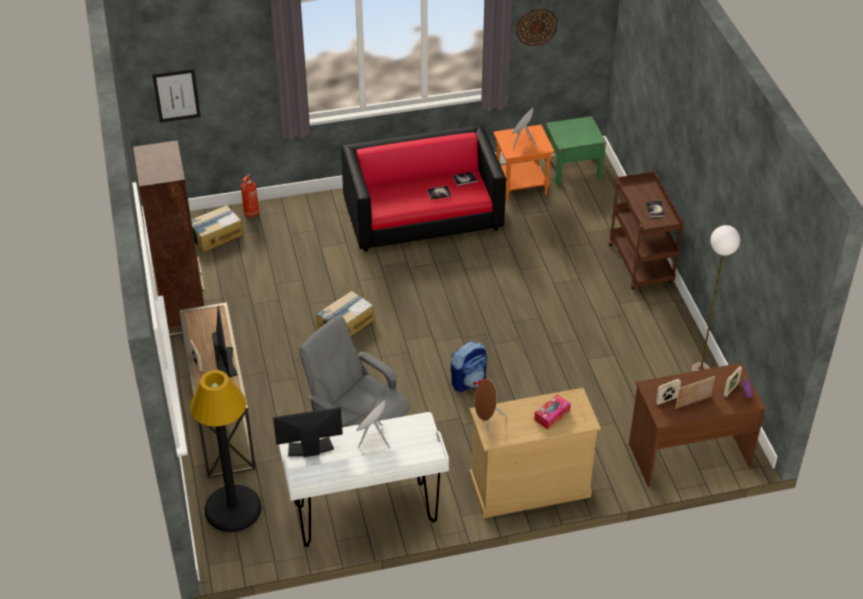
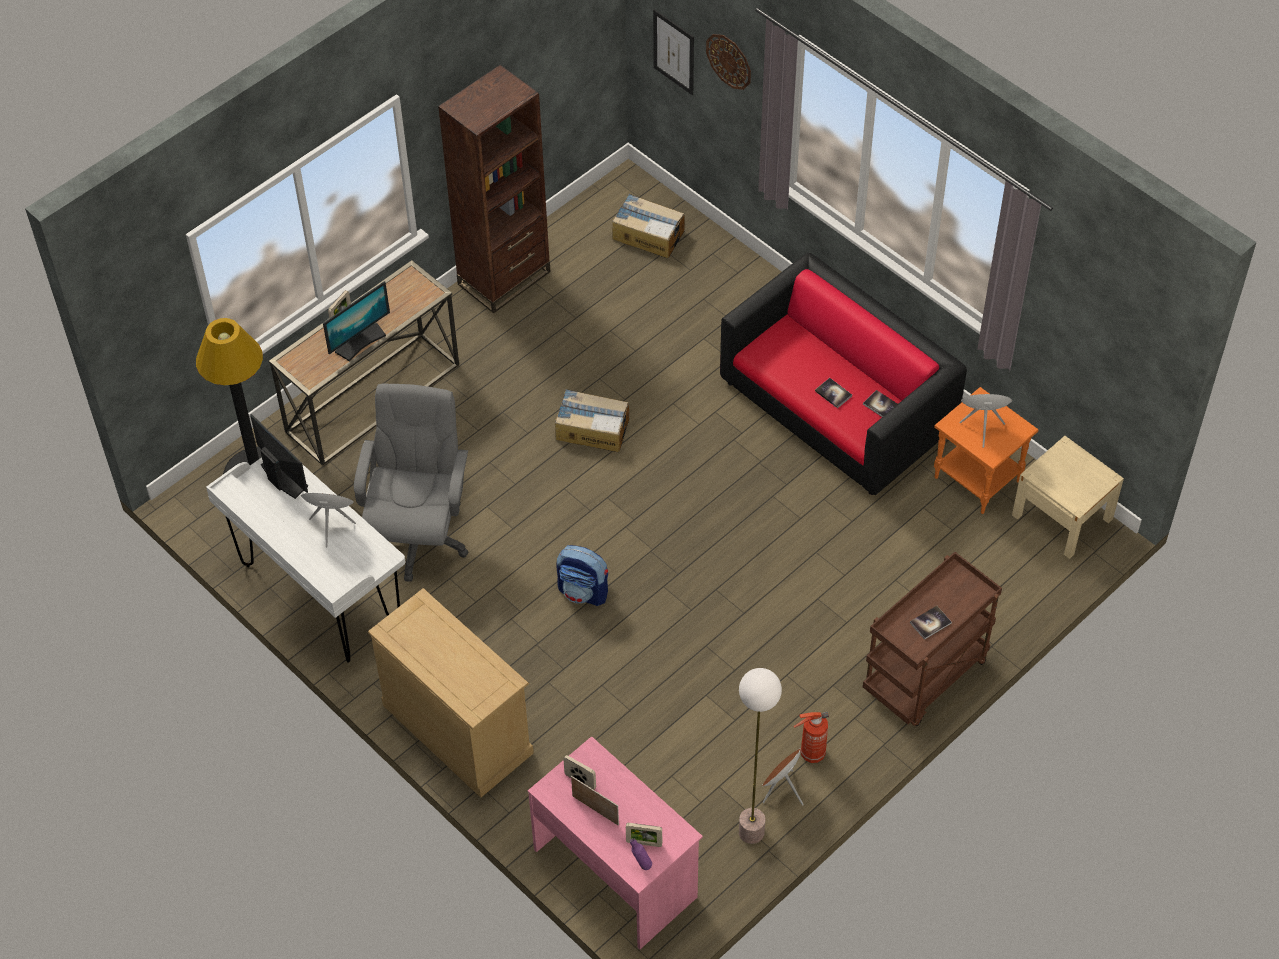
camera: 60 degrees right, 10 degrees up
fire extinguisher [241,174,259,217] -> fire extinguisher moved to [794,712,829,763]
brown speaker [475,379,507,436] -> brown speaker moved to [762,748,804,805]
wall clock [516,8,558,46] -> wall clock moved to [706,34,751,90]
tissue box [534,394,571,430] -> none
green nightstand [544,116,606,185] -> beige nightstand [1012,436,1124,559]
brown desk [629,363,766,487] -> pink desk [528,736,703,949]

